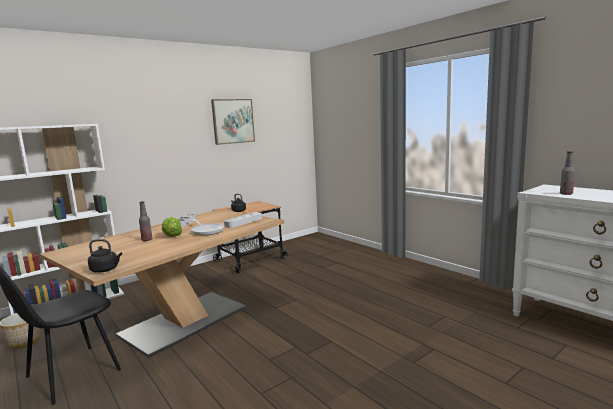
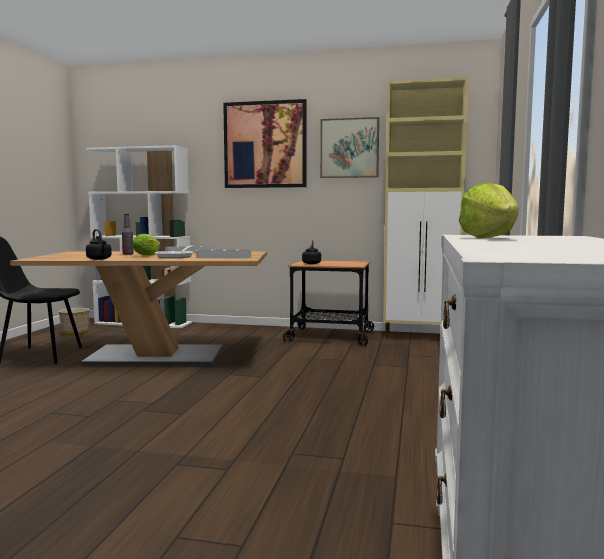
camera: 50 degrees right, 5 degrees down
black kettle [88,239,122,273] -> black kettle moved to [86,229,112,260]
bottle [560,151,575,195] -> lettuce [459,183,519,238]
none -> picture [223,99,307,188]
none -> beige cabinet [383,77,469,339]

